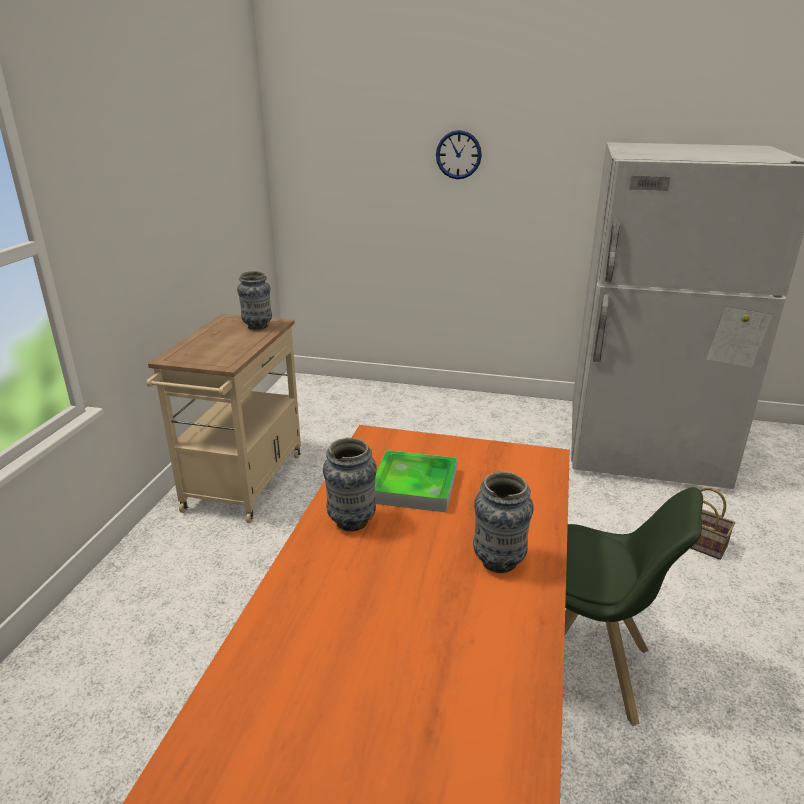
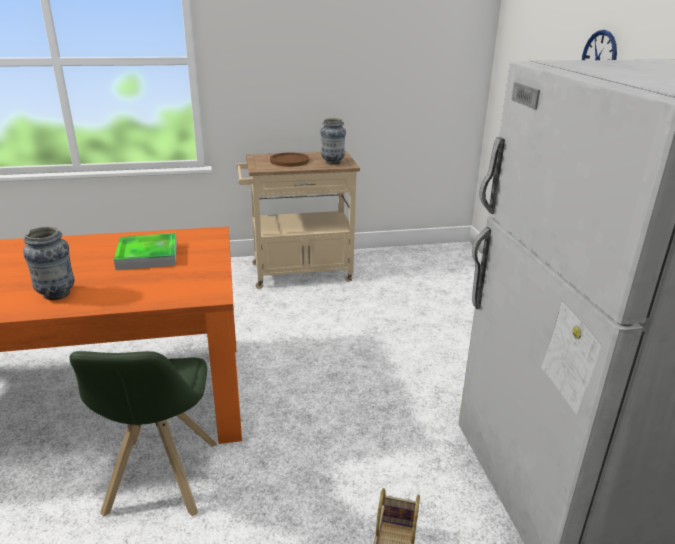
camera: 65 degrees right, 0 degrees up
vase [323,438,377,531] -> none
none -> brown plate [270,152,309,167]

